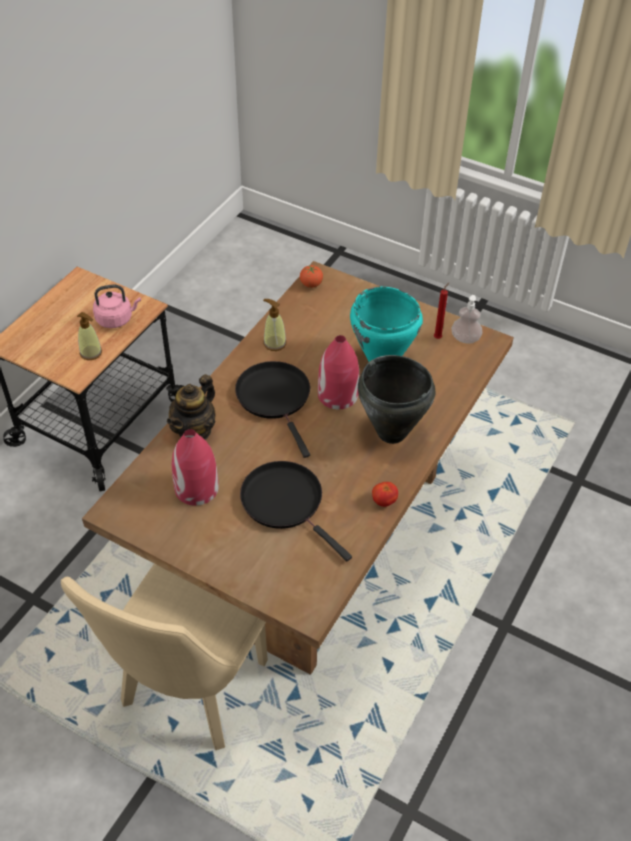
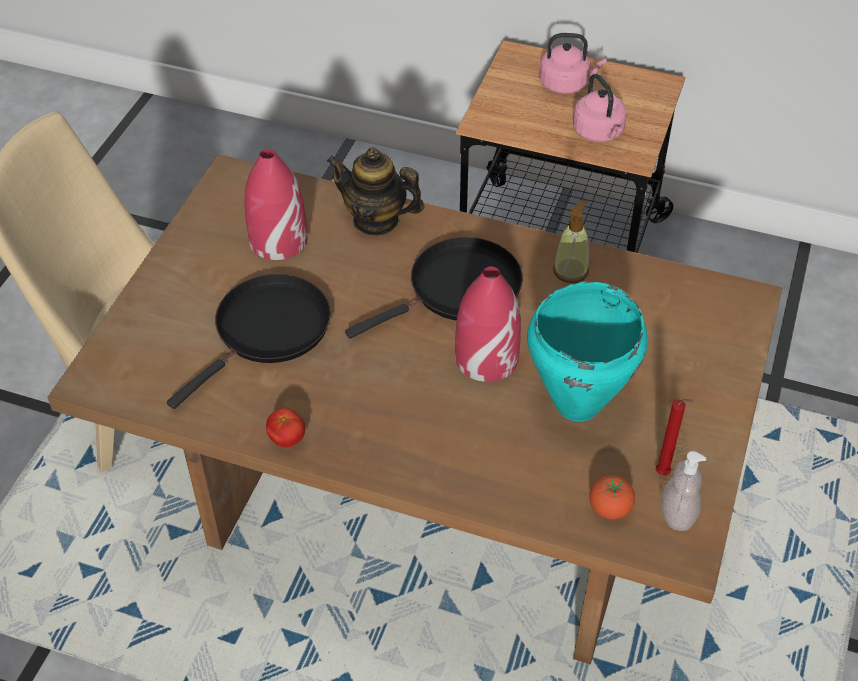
camera: 80 degrees right, 0 degrees up
soap dispenser [77,312,102,360] -> none
tomato [300,265,323,288] -> tomato moved to [589,475,635,520]
black cooking pot [358,355,435,444] -> none
none -> pink kettle [539,33,607,94]

